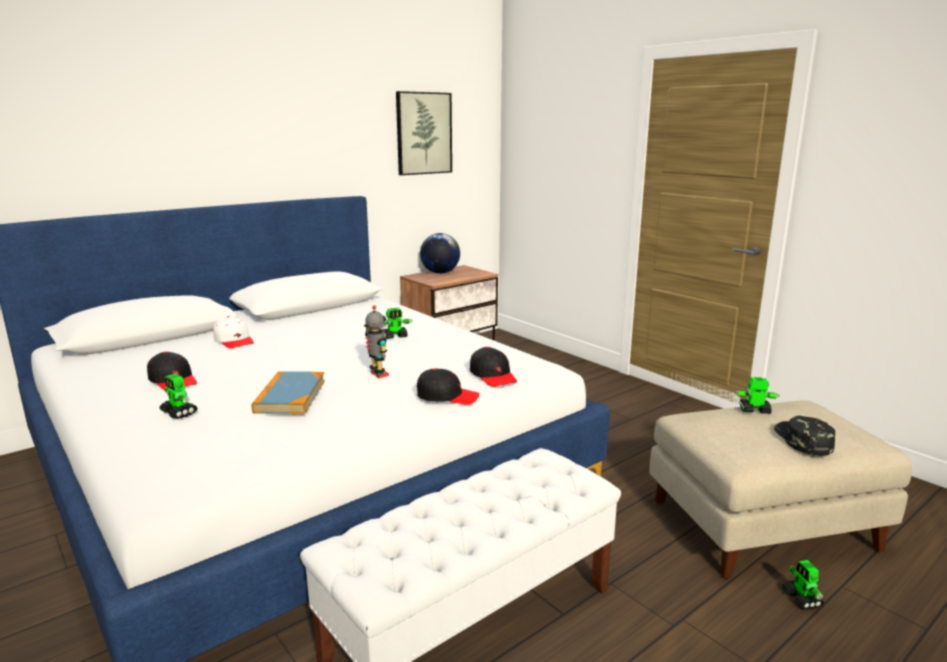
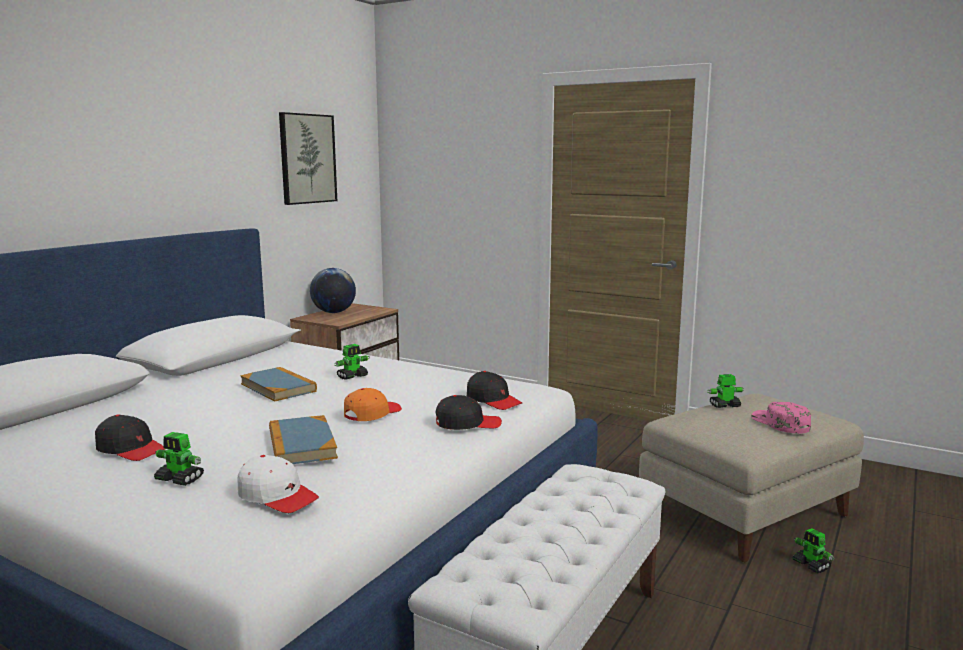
camera: 20 degrees left, 5 degrees down
white cap [213,316,254,349] -> white cap moved to [238,455,319,513]
toy robot [364,305,389,378] -> orange cap [344,388,402,421]
black cap [774,416,835,456] -> pink cap [751,402,811,434]
none -> book [240,367,317,401]

